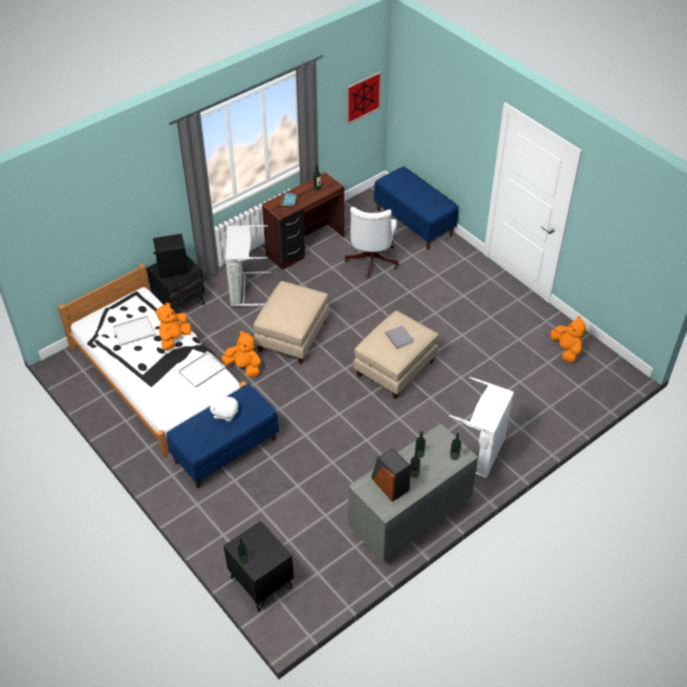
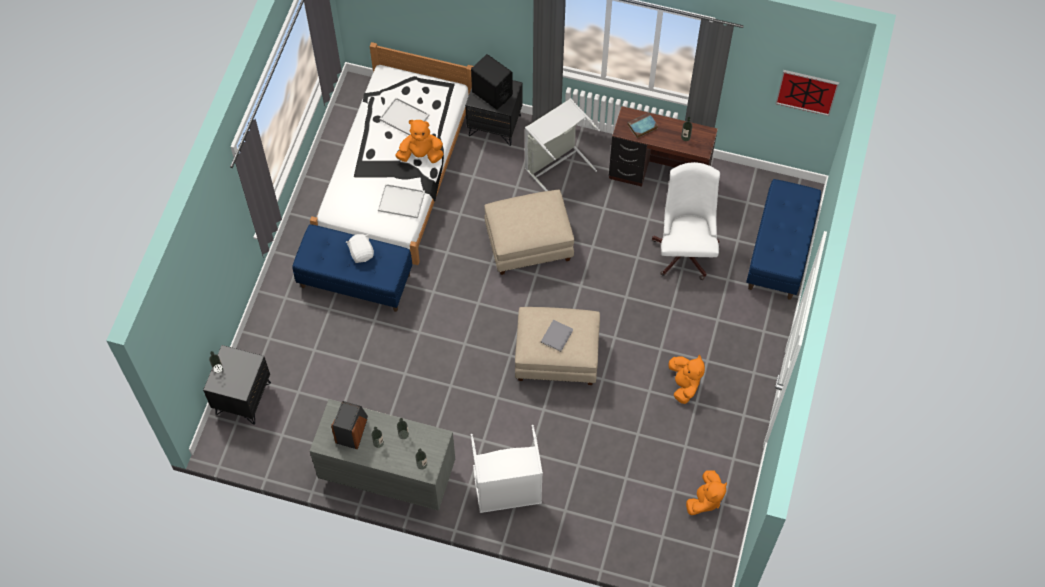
camera: 55 degrees right, 15 degrees up
orange plush toy [221,331,261,377] -> orange plush toy moved to [668,355,705,404]
white office chair [345,207,399,278] -> white office chair turned 120 degrees clockwise [652,162,720,280]

